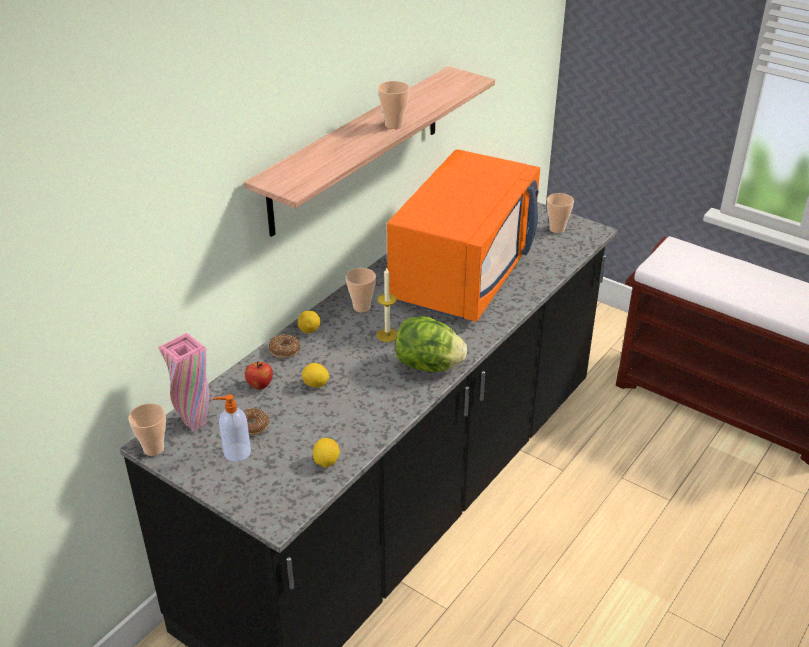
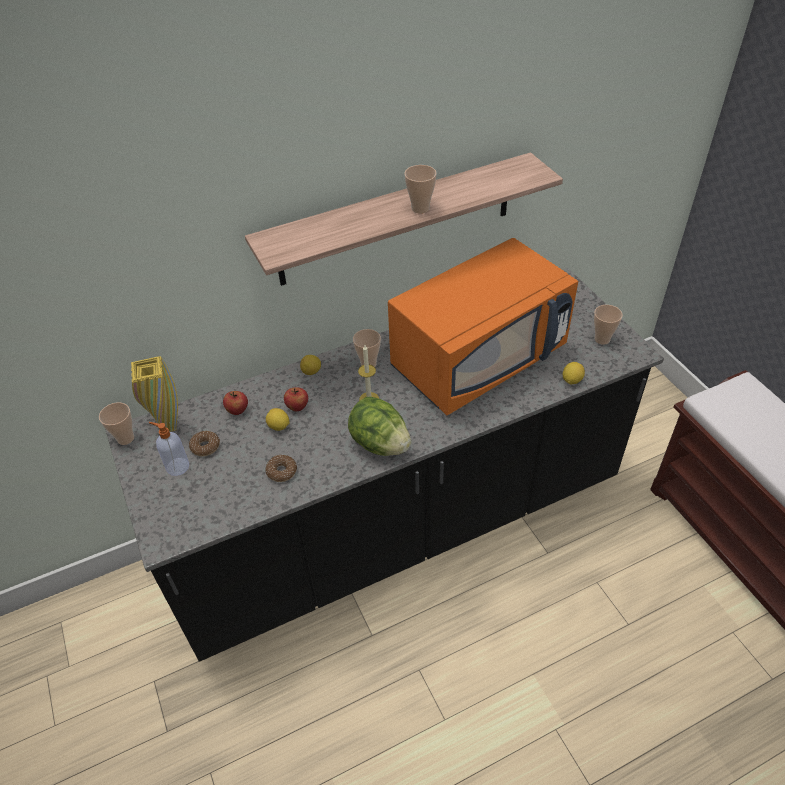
camera: 30 degrees right, 10 degrees up
pink vase [158,333,209,431] -> yellow vase [131,356,178,432]
donut [269,334,301,358] -> donut moved to [266,455,297,482]
lemon [313,438,340,467] -> lemon moved to [563,362,585,384]
none -> apple [284,387,308,411]

